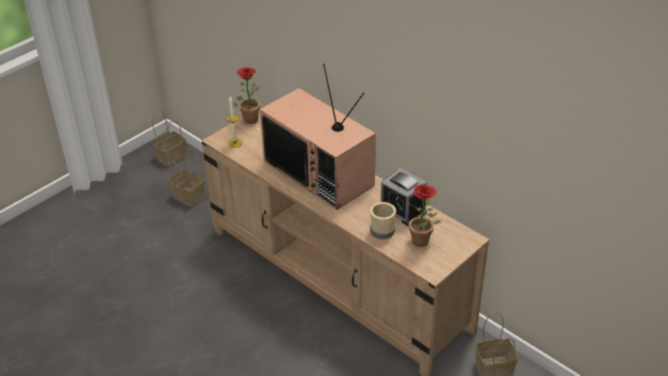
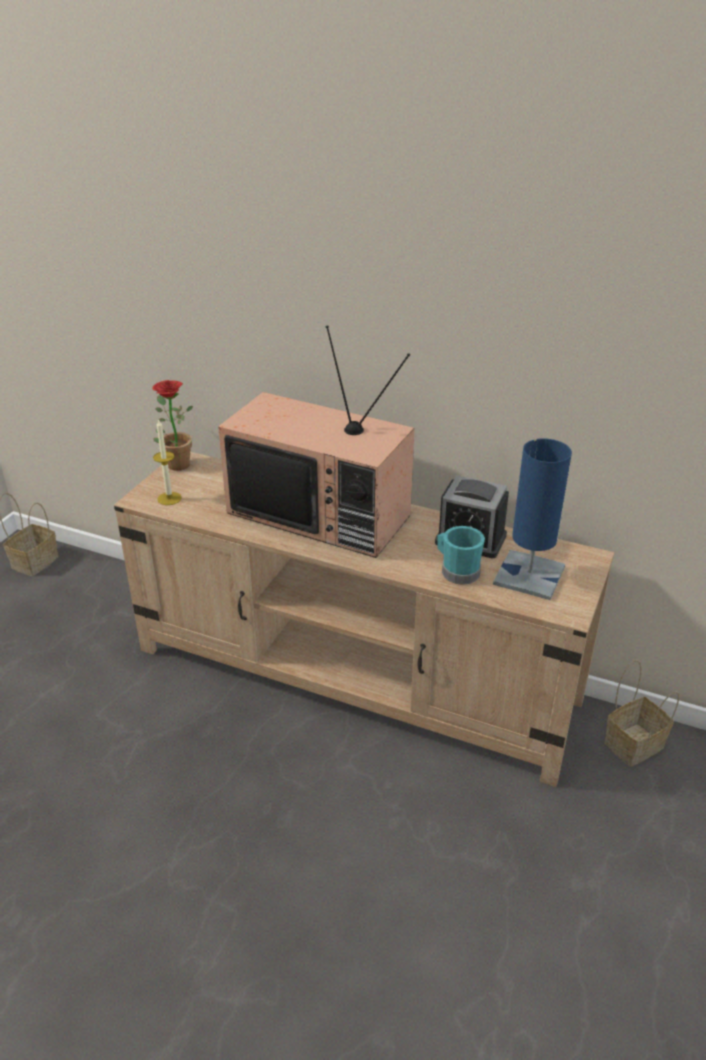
camera: 20 degrees left, 5 degrees down
basket [169,147,205,207] -> none
beige mug [370,202,396,239] -> turquoise mug [437,526,485,585]
potted plant [407,184,441,247] -> blue table lamp [493,438,572,600]

